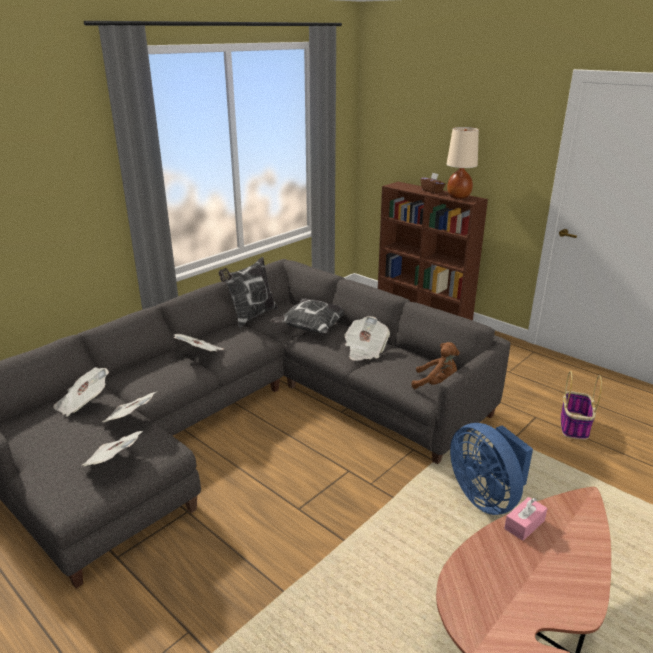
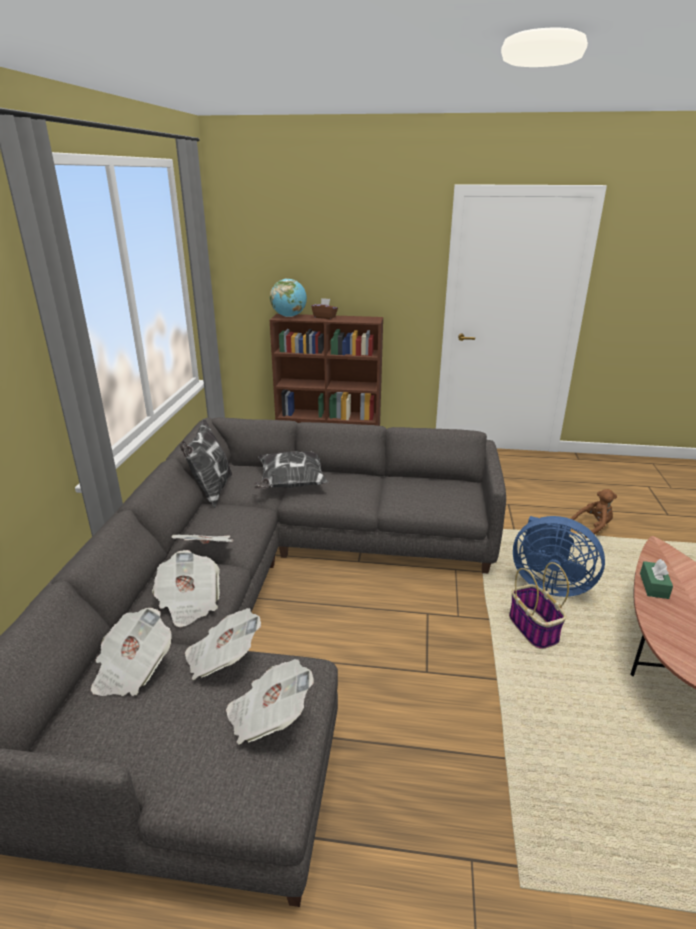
camera: 35 degrees left, 0 degrees up
newspaper [344,316,390,361] -> newspaper moved to [152,550,220,627]
brown plush toy [412,342,460,389] -> brown plush toy moved to [571,489,617,538]
beige table lamp [447,127,479,199] -> none
pink tissue box [504,497,548,541] -> green tissue box [640,559,673,599]
basket [561,371,602,440] -> basket moved to [509,562,569,649]
none -> globe [270,279,307,317]

